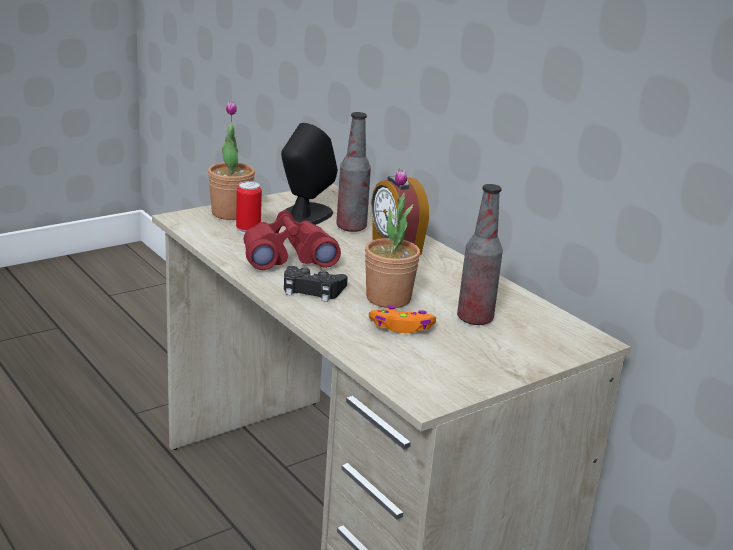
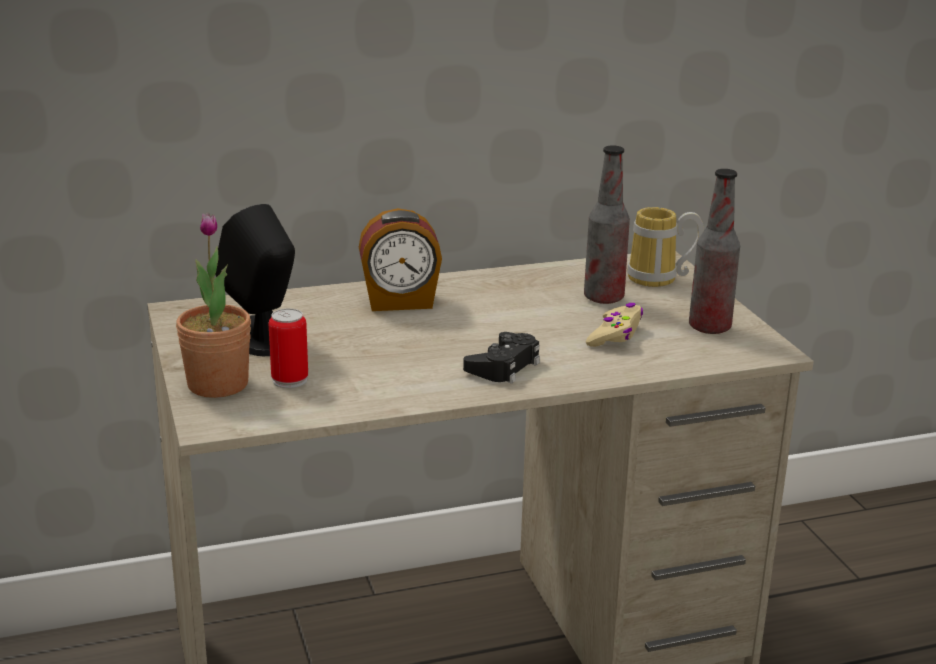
camera: 70 degrees left, 0 degrees up
red binoculars [243,210,341,270] -> none
bottle [336,112,371,232] -> bottle moved to [689,169,740,334]
potted plant [365,168,420,308] -> none
orange game controller [369,305,436,333] -> beige game controller [586,303,643,347]
none -> mug [627,207,704,287]

